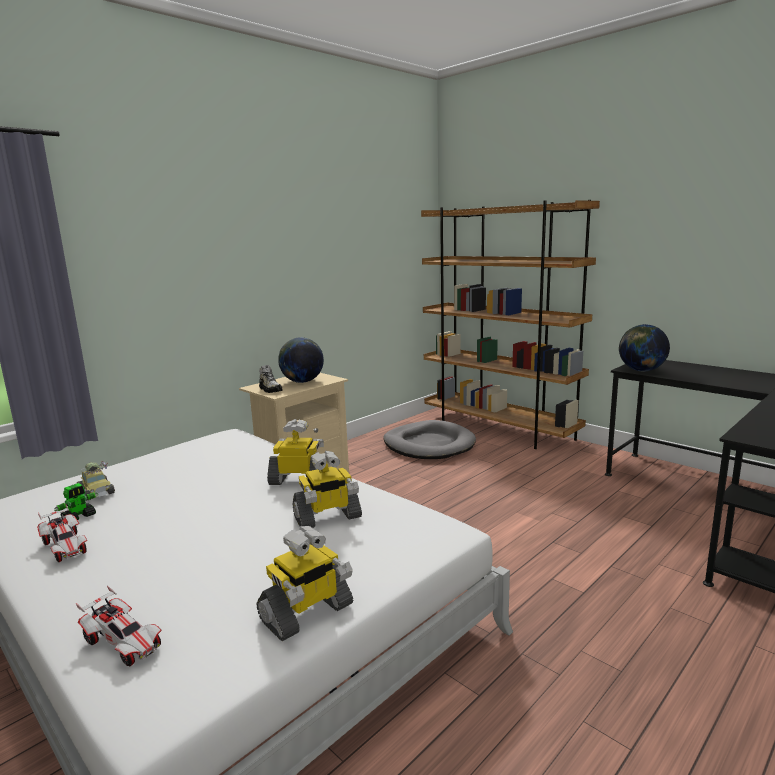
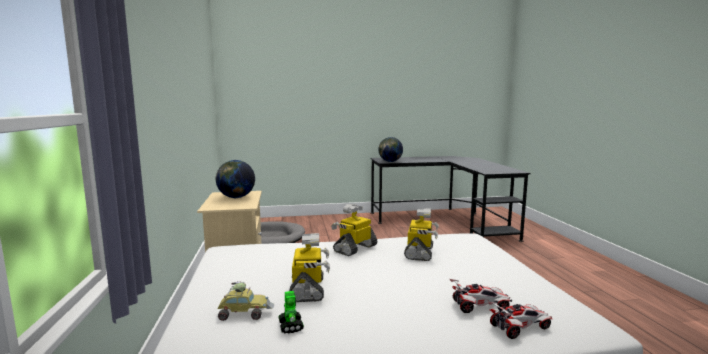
camera: 55 degrees left, 5 degrees down
toy car [37,504,87,562] -> toy car moved to [450,279,512,313]
toy robot [257,526,353,641] -> toy robot moved to [289,233,330,302]
shoe [259,365,283,393] -> none
brown bookcase [421,200,600,449] -> none

